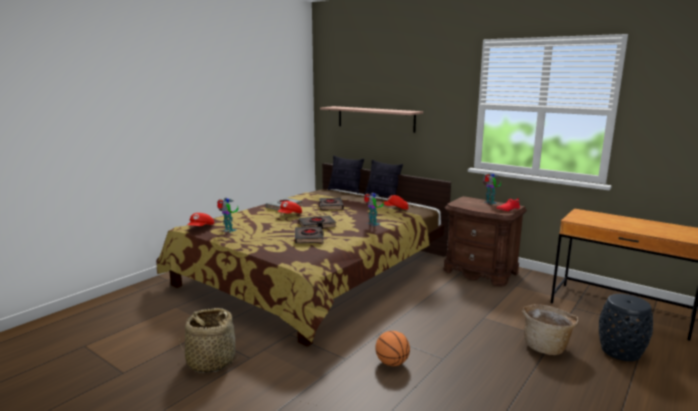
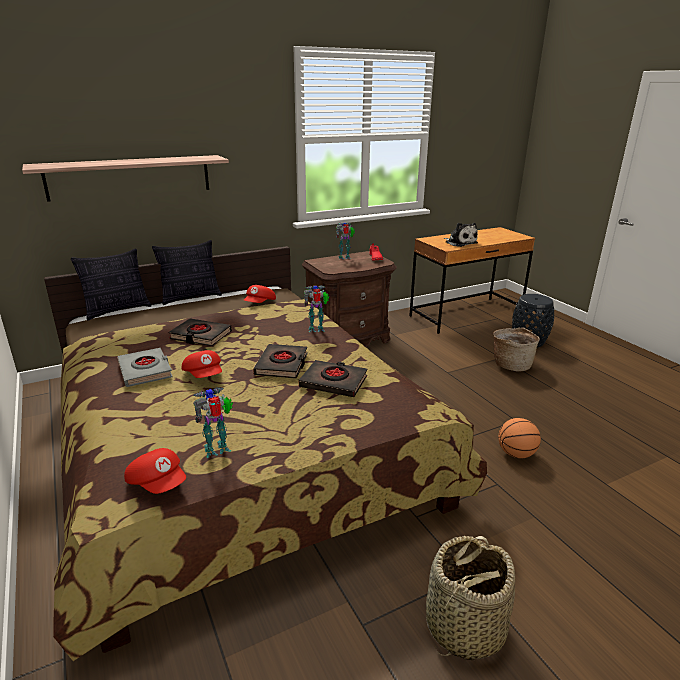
camera: 65 degrees left, 10 degrees up
none -> plush toy [444,223,478,247]

